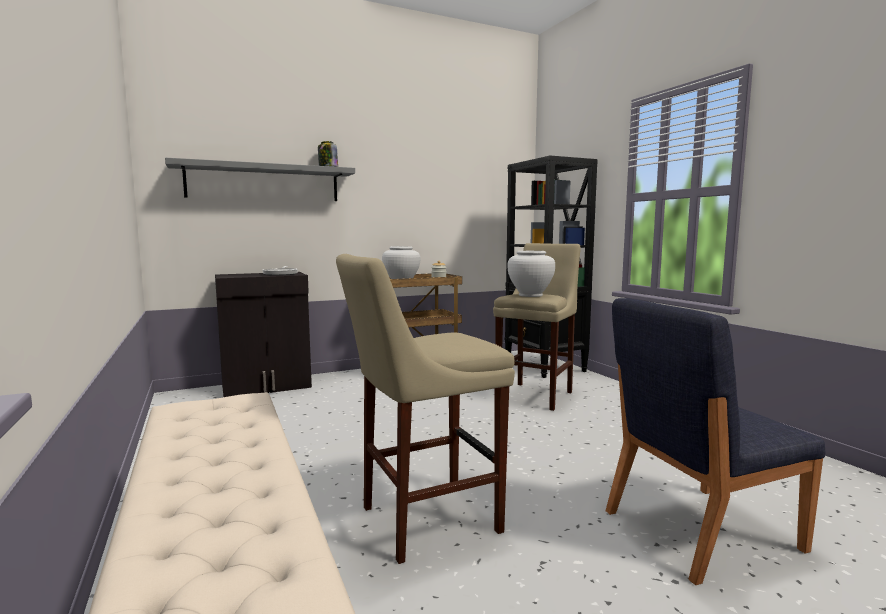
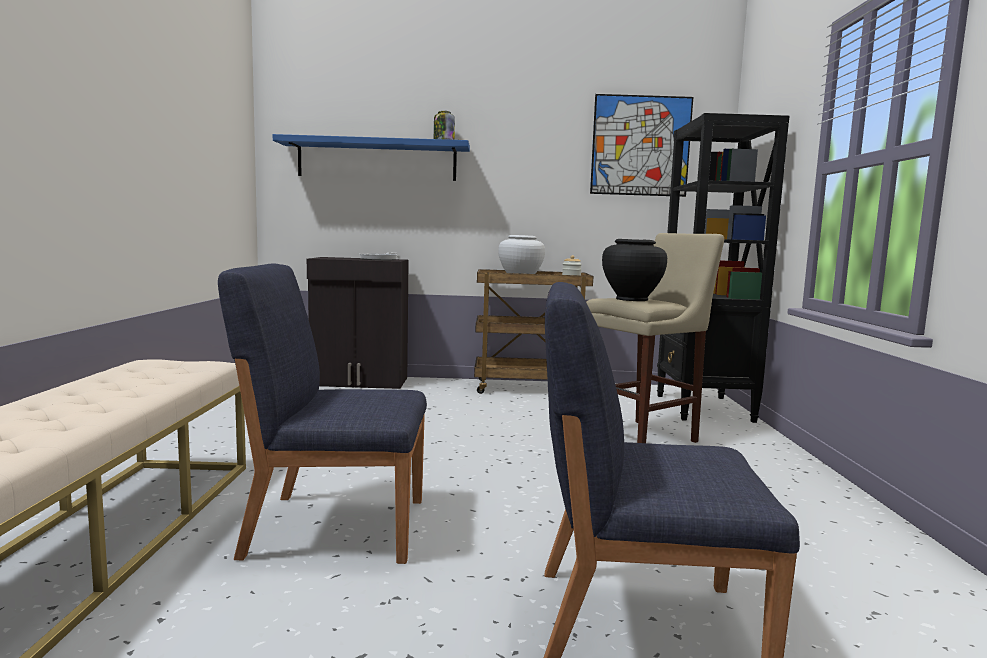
camera: 25 degrees right, 0 degrees up
grey shelf [165,158,355,201] -> blue shelf [273,134,470,181]
beige stool [336,254,515,564] -> blue chair [218,263,427,564]
white vase [507,251,555,297] -> black vase [602,239,667,301]
none -> picture [590,94,693,197]

